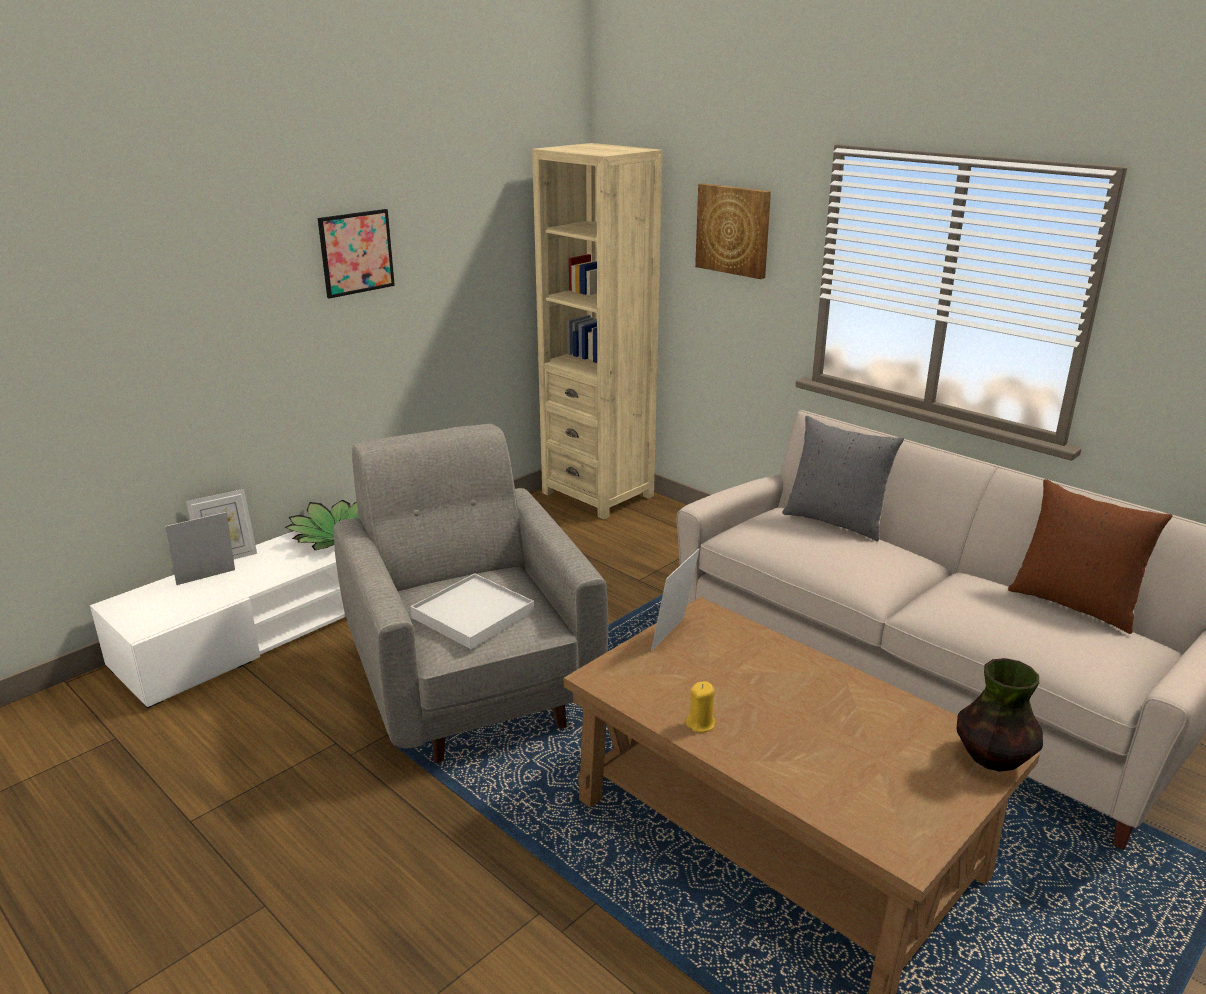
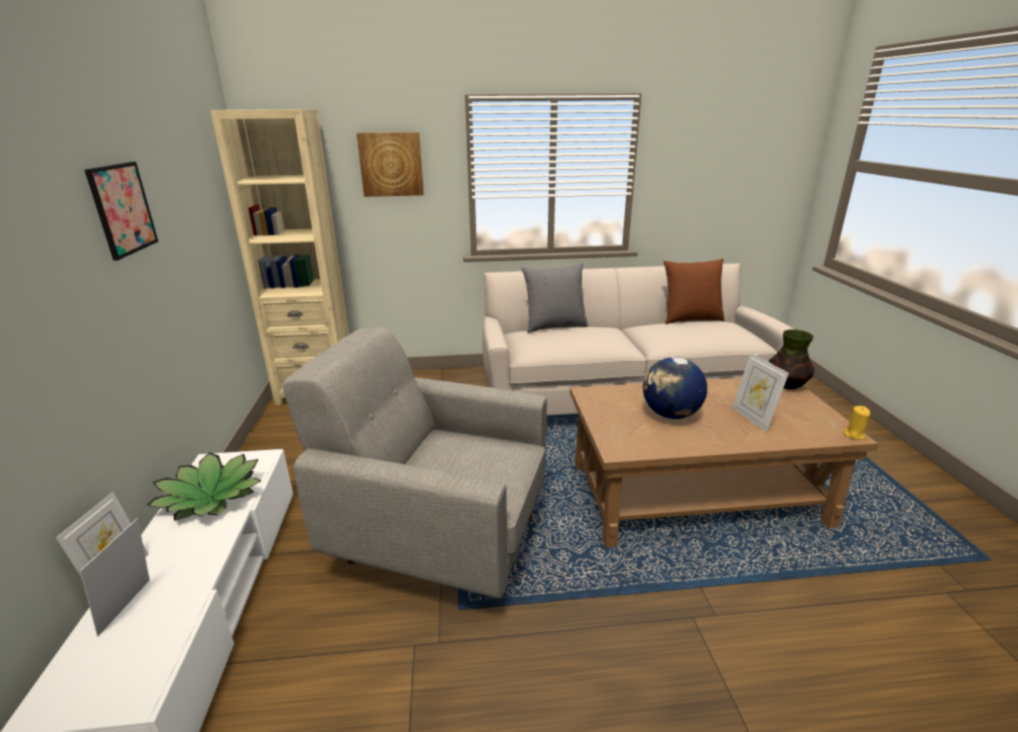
camera: 50 degrees left, 0 degrees up
white tray [411,573,534,649] -> none
picture frame [651,549,699,651] -> picture frame moved to [732,353,789,432]
yellow candle [685,681,715,733] -> yellow candle moved to [844,406,870,440]
none -> globe [643,357,707,419]

